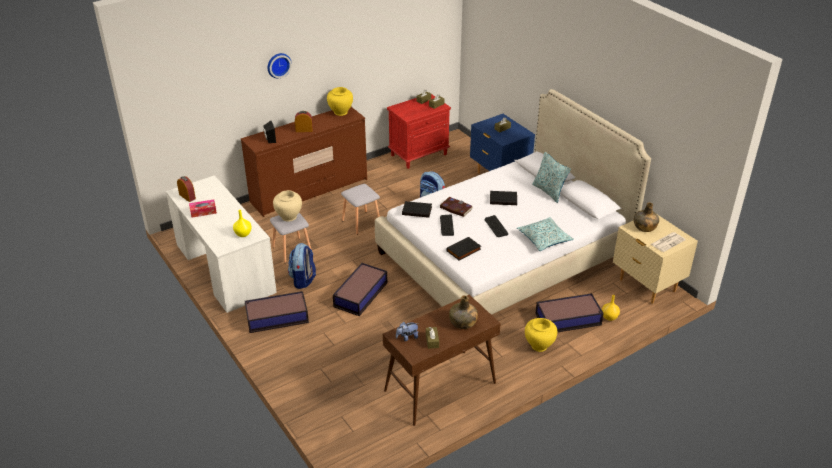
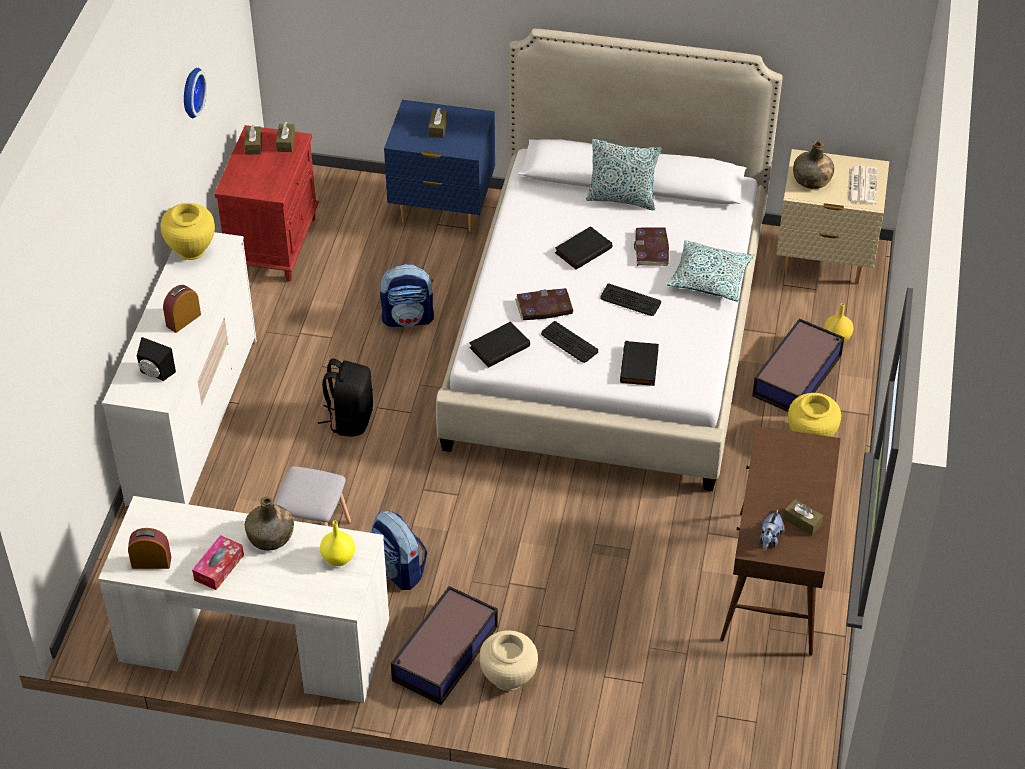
camera: 45 degrees left, 10 degrees up
brown dresser [241,107,367,217] -> white dresser [102,232,257,507]
wall clock [267,53,292,78] -> wall clock moved to [184,68,207,118]
beige vase [273,190,302,222] -> beige vase moved to [480,630,538,691]
storage box [333,263,387,316] -> none
grey stool [341,184,380,235] -> black backpack [318,358,373,437]
green bottle [449,295,478,329] -> green bottle moved to [245,497,294,551]
none -> book [634,228,669,266]

